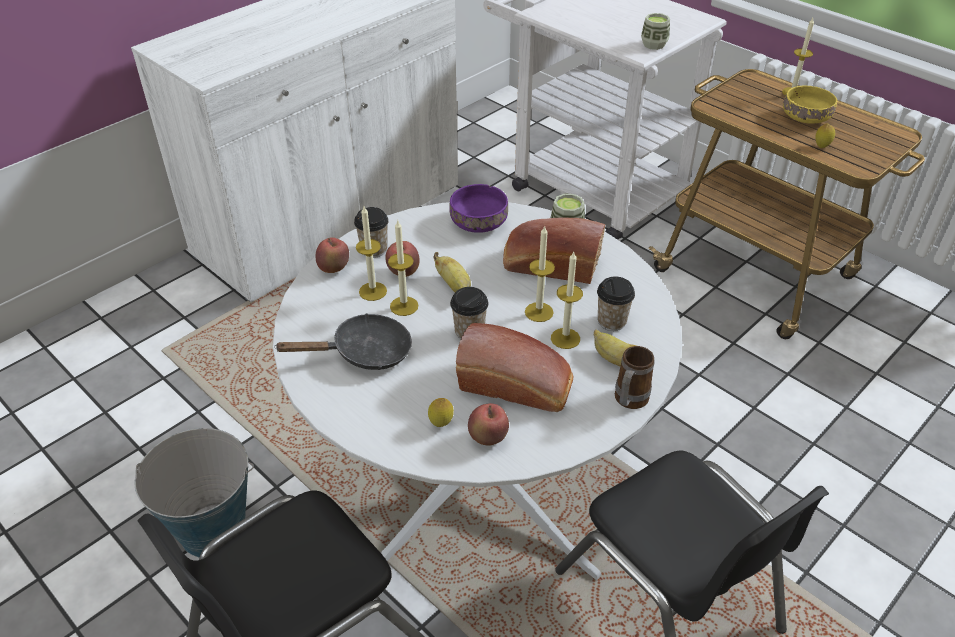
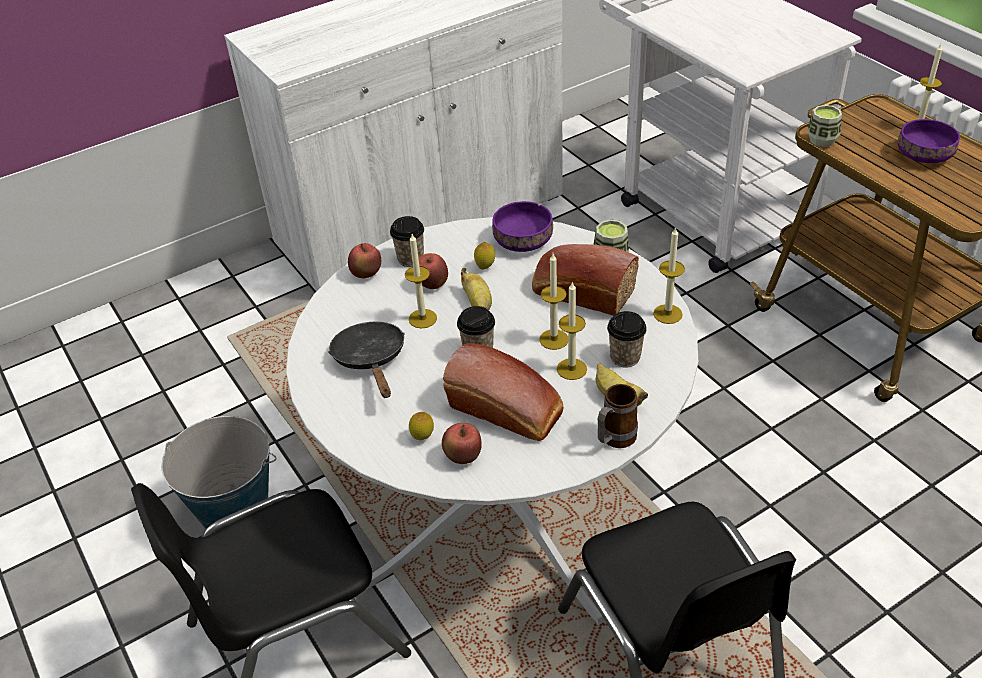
camera: 15 degrees right, 0 degrees up
black frying pan [274,313,412,370] -> black frying pan turned 105 degrees counterclockwise [329,322,405,398]
candle [356,206,387,301] -> candle moved to [653,227,685,324]
cup [641,13,670,50] -> cup moved to [807,105,842,147]
yellow bowl [783,86,837,124] -> purple bowl [898,119,960,163]
lemon [815,123,835,148] -> lemon moved to [474,242,495,270]

